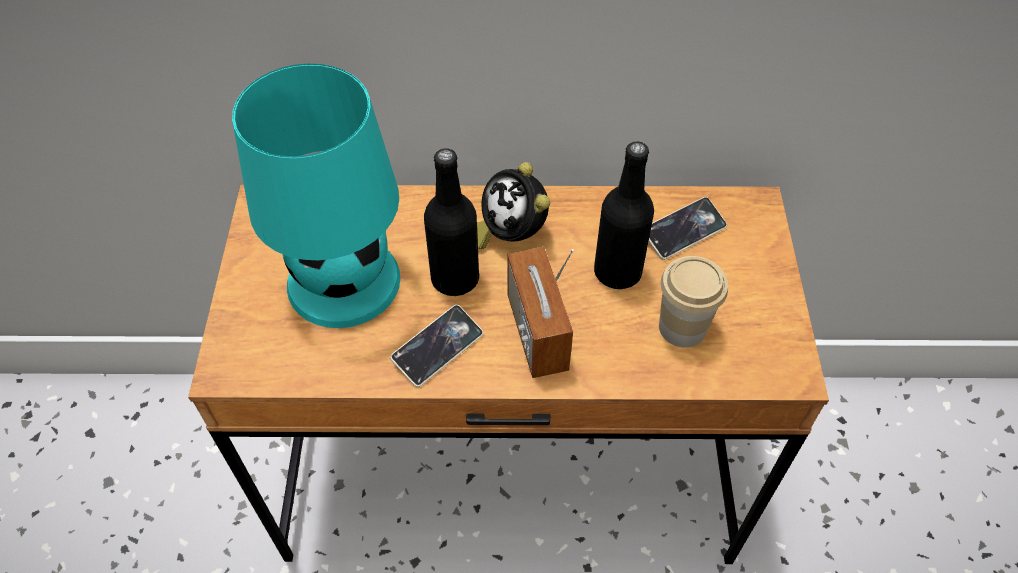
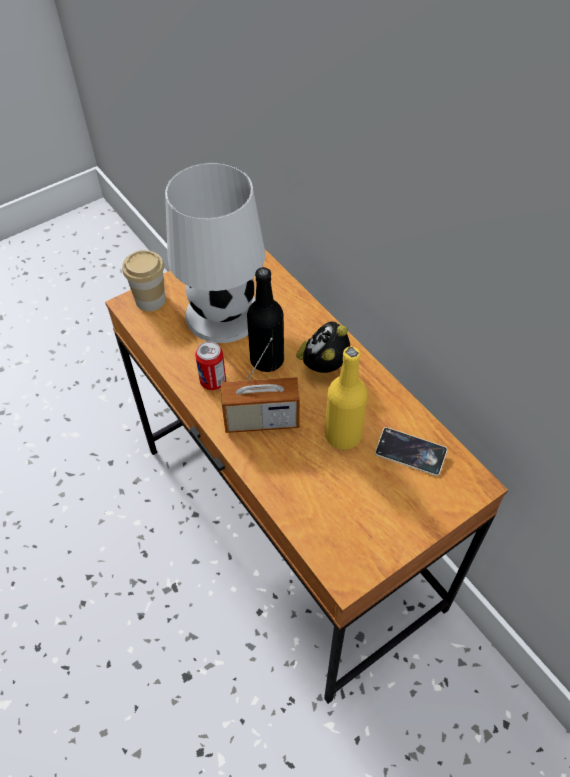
camera: 55 degrees right, 0 degrees up
turquoise table lamp [232,64,400,328] -> white table lamp [165,163,265,343]
phone [390,305,483,387] -> can [195,341,226,390]
radio [507,247,574,378] -> radio turned 135 degrees counterclockwise [221,338,300,433]
black bottle [594,141,654,289] -> yellow bottle [325,346,368,450]
cup [659,256,728,348] -> cup moved to [122,250,166,311]

